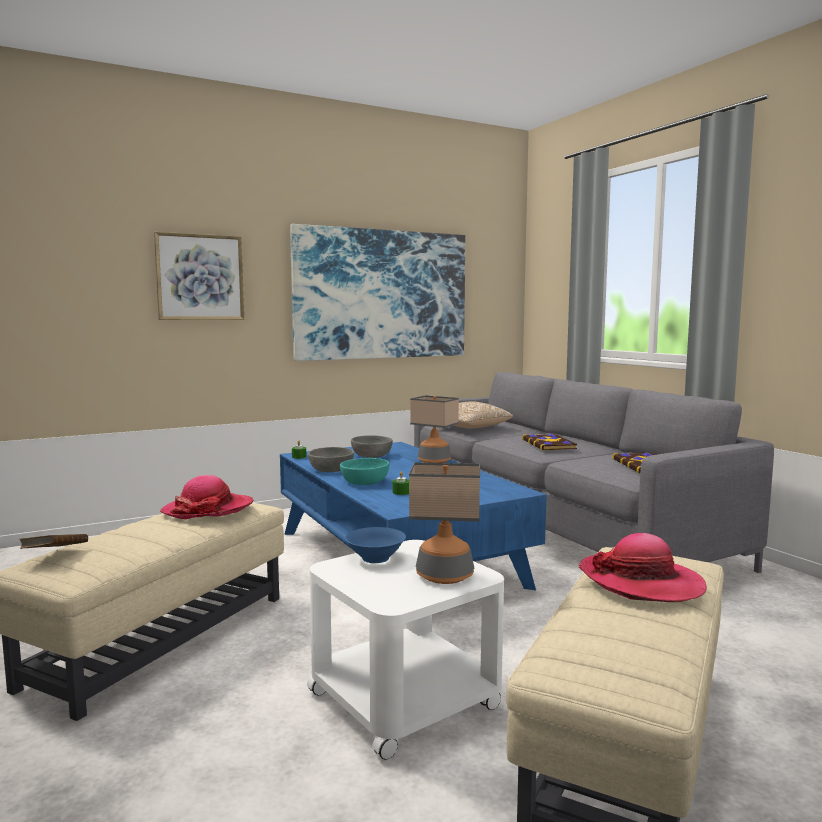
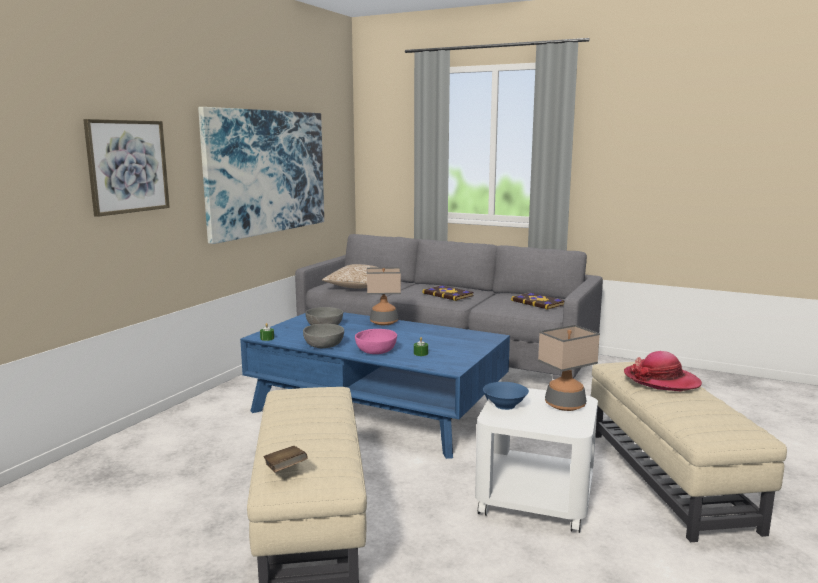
camera: 35 degrees left, 5 degrees up
hat [160,475,254,519] -> none
turquoise bowl [340,458,389,485] -> pink bowl [355,329,397,354]

